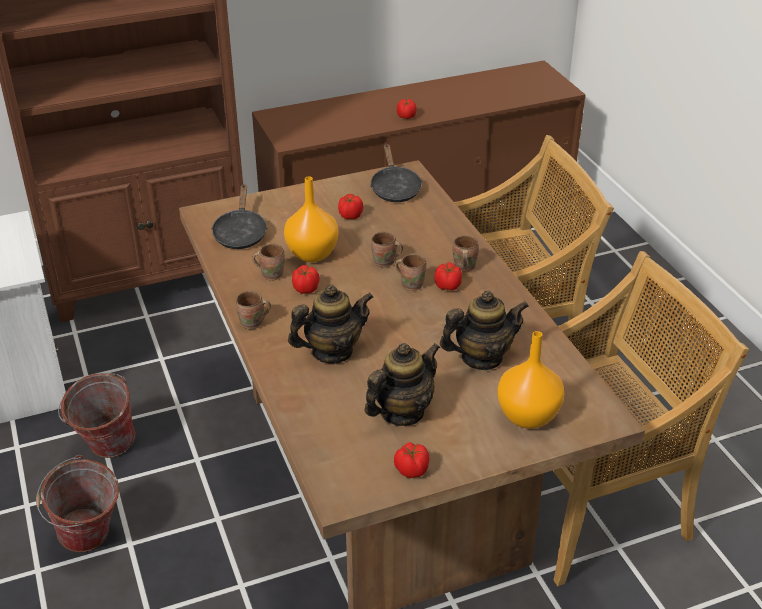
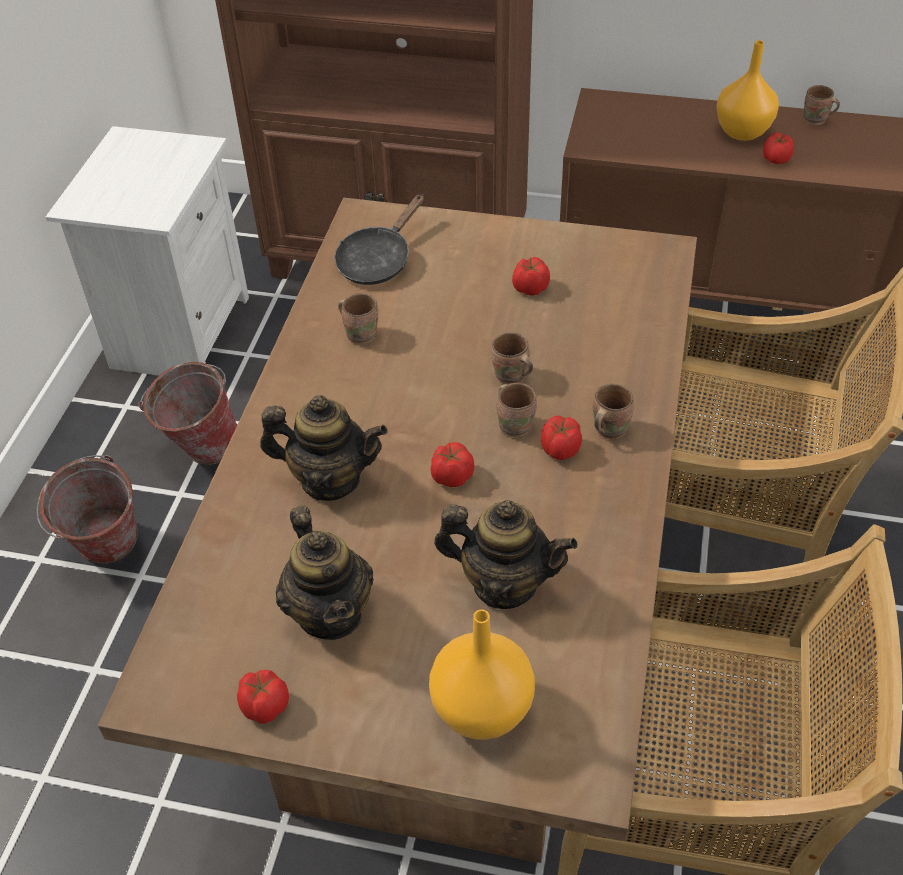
camera: 35 degrees right, 10 degrees up
brown mug [236,291,271,329] -> brown mug moved to [804,85,840,125]
orange vase [284,177,338,262] -> orange vase moved to [716,40,779,141]
tomato [292,265,320,294] -> tomato moved to [431,442,475,487]
teapot [364,343,441,426] -> teapot turned 75 degrees clockwise [276,506,374,640]
black frying pan [370,144,422,202] -> none

